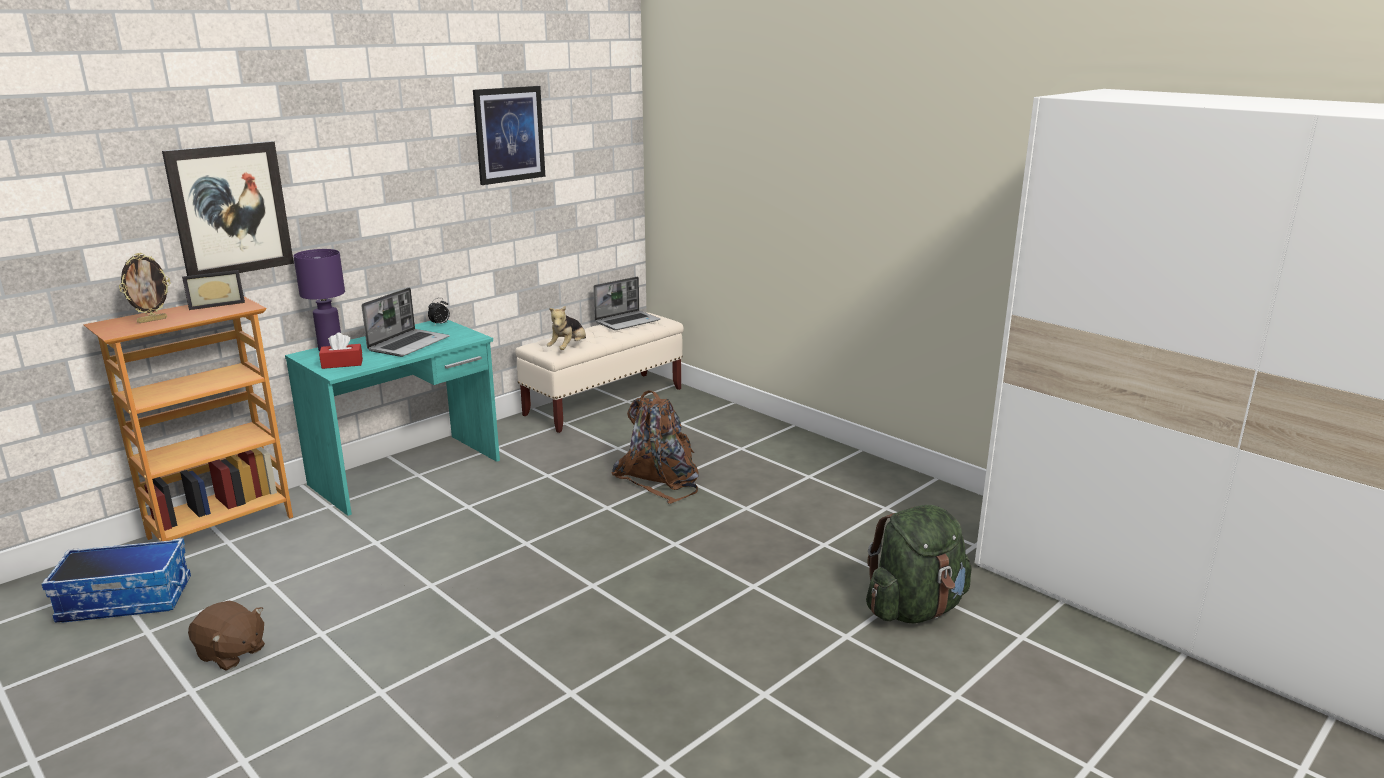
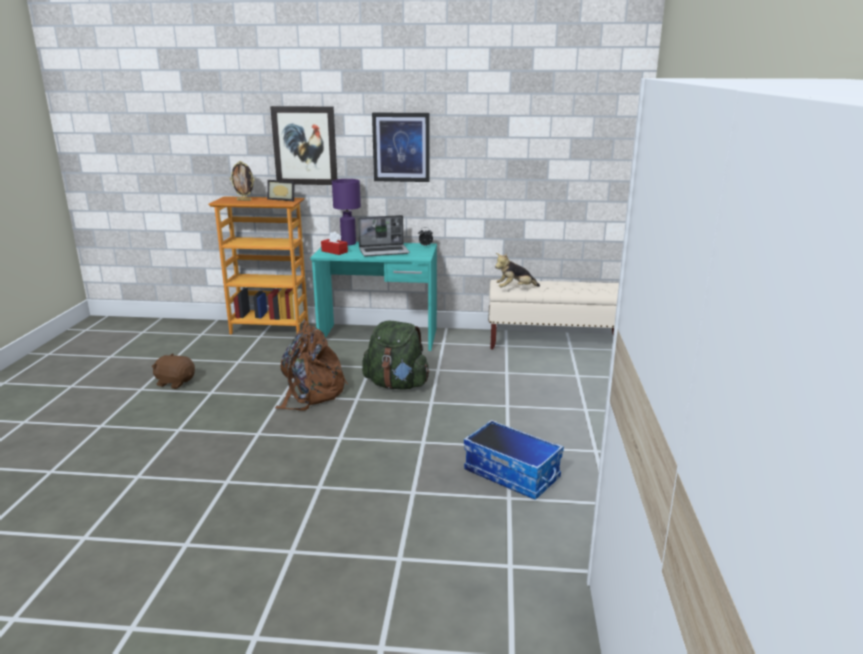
camera: 50 degrees right, 0 degrees up
storage box [41,538,191,623] -> storage box moved to [464,420,564,500]
brown plush toy [188,601,265,670] -> brown plush toy turned 120 degrees clockwise [152,354,195,389]
picture [473,86,545,185] -> picture moved to [372,112,430,182]
laptop [593,277,660,330] -> none
brown backpack [612,390,699,504] -> brown backpack moved to [275,321,348,411]
green backpack [866,505,972,623] -> green backpack moved to [362,321,429,390]

